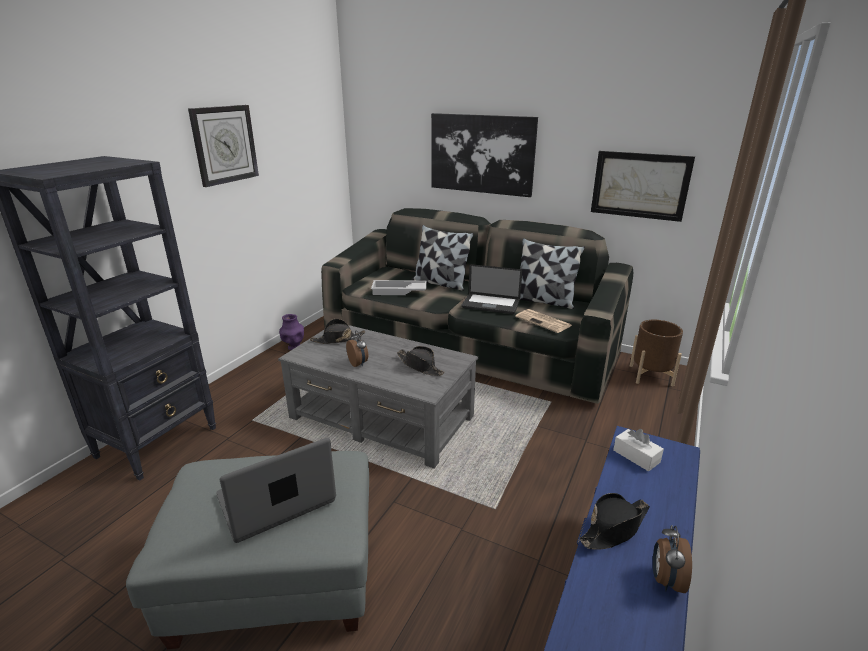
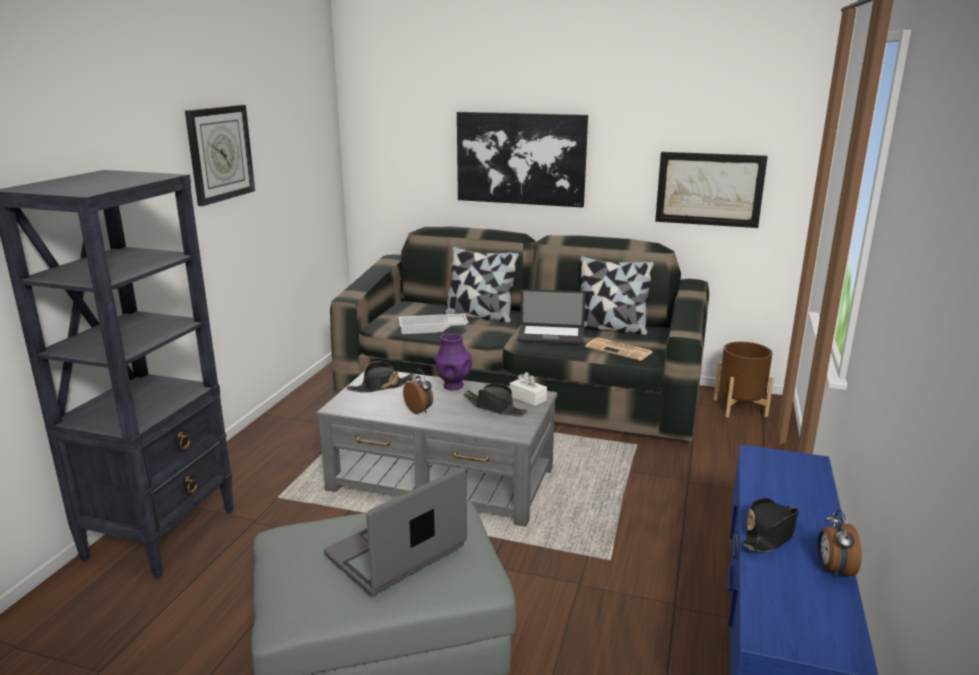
camera: 10 degrees left, 5 degrees down
purple vase [279,314,304,350] -> purple vase moved to [434,333,472,390]
white tissue box [613,429,664,471] -> white tissue box moved to [510,372,547,406]

